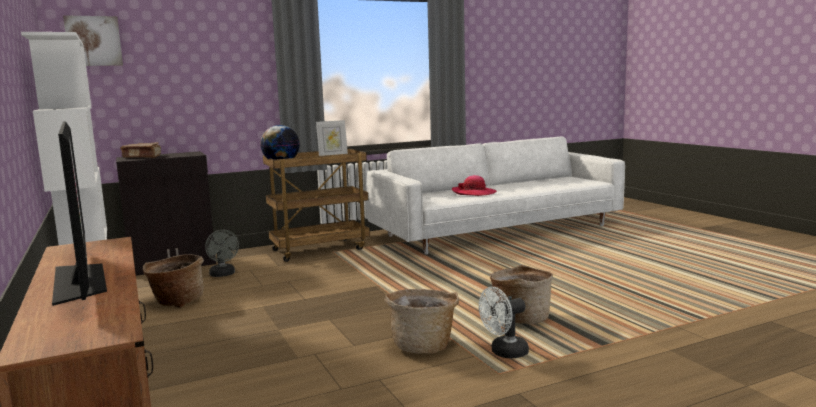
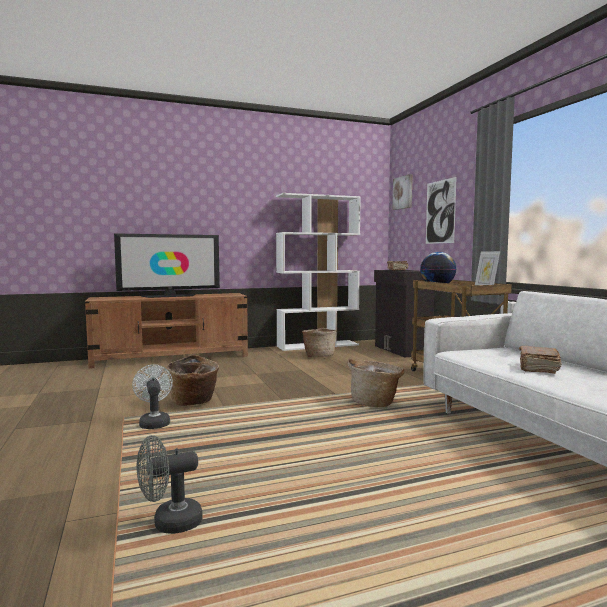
camera: 95 degrees right, 5 degrees down
grey fan [205,230,239,277] -> grey fan moved to [137,435,203,534]
hat [452,175,497,196] -> brown book [519,346,562,374]
basket [490,265,553,324] -> basket moved to [348,359,405,407]
none -> picture [426,177,457,244]

